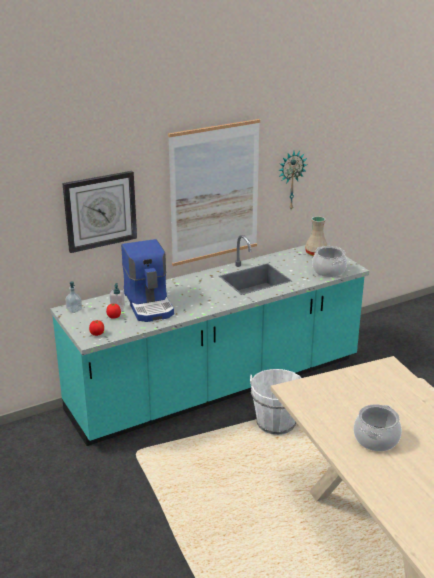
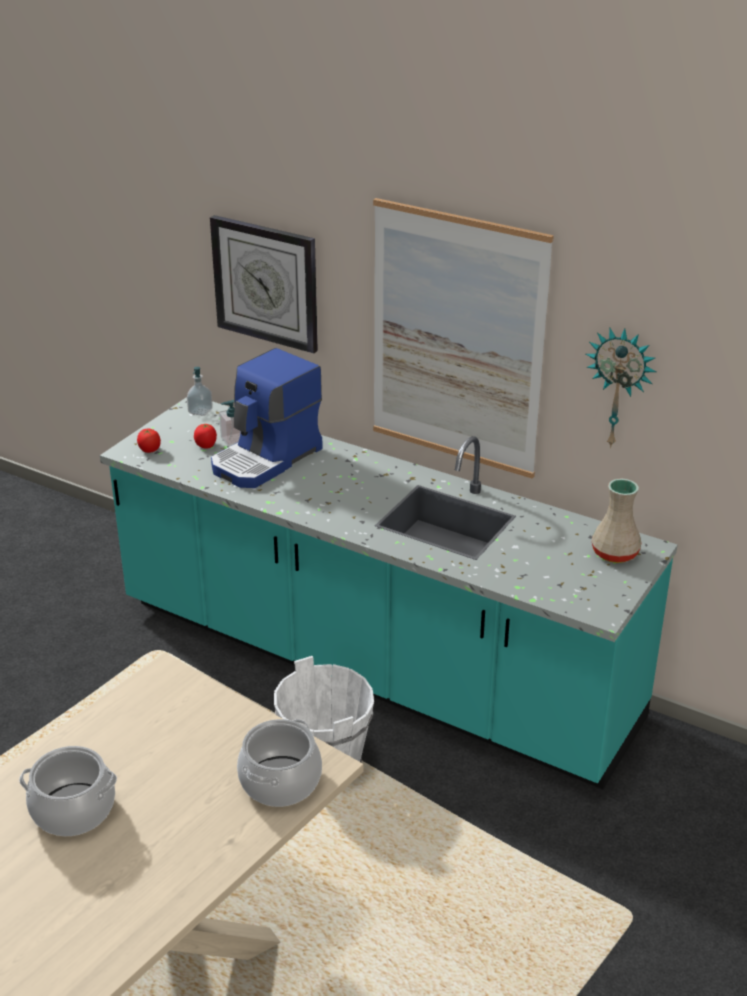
camera: 60 degrees right, 5 degrees up
cooking pot [312,246,347,277] -> cooking pot moved to [237,719,322,807]

